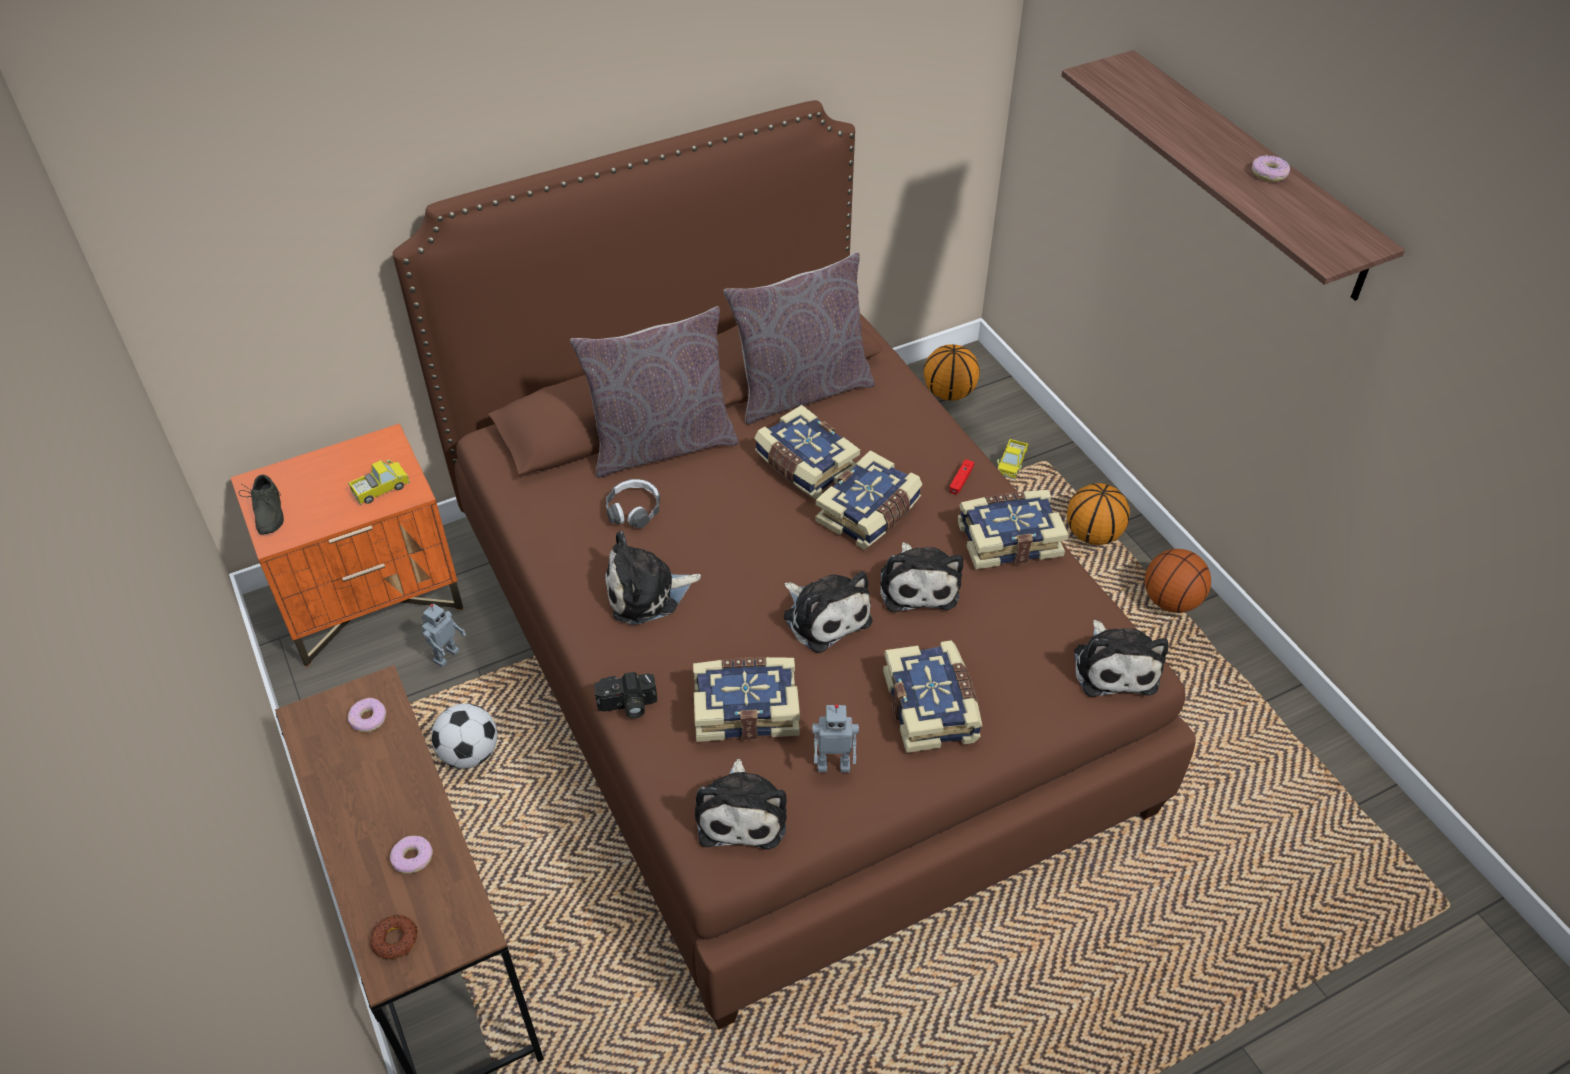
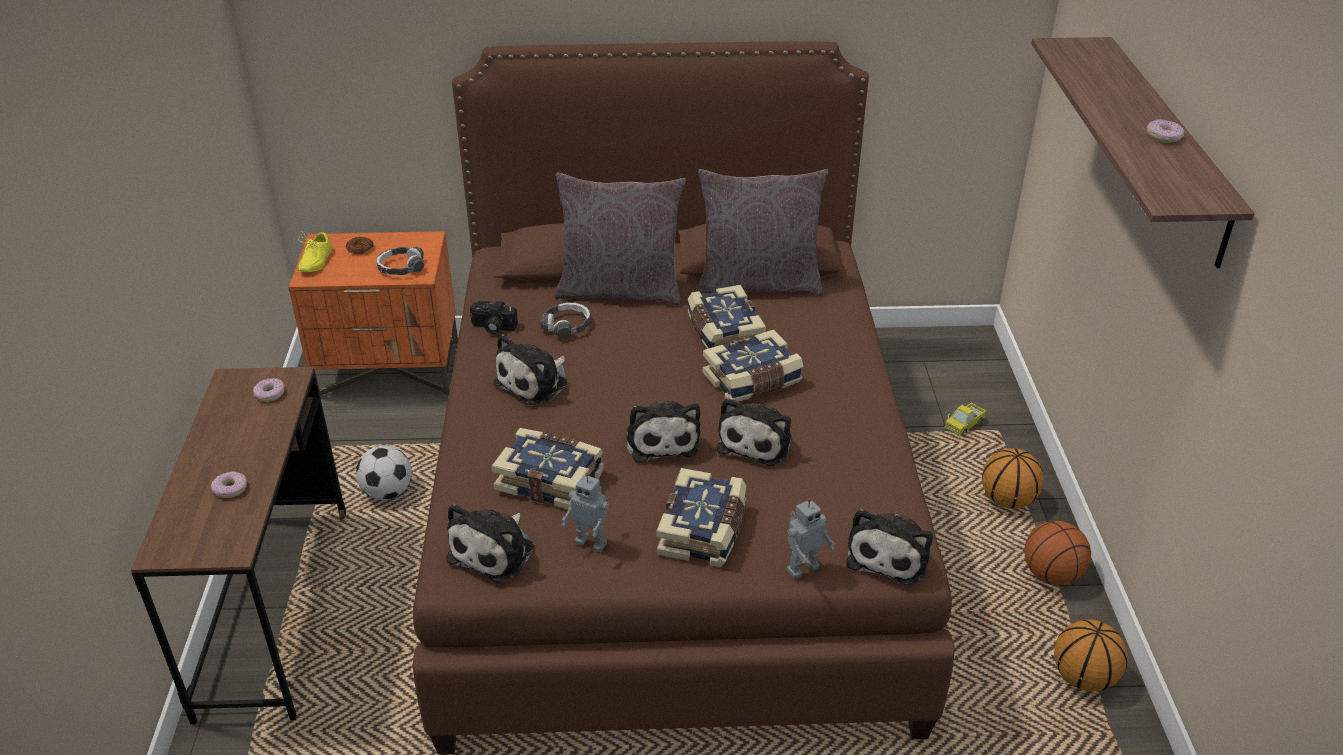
camera: 25 degrees right, 10 degrees down
grey shoe [239,474,284,535] -> yellow shoe [298,232,332,272]
toy truck [348,460,410,505] -> headphones [377,246,424,275]
donut [370,915,418,959] -> donut moved to [346,237,374,254]
toy robot [422,604,466,667] -> toy robot moved to [787,498,835,579]
camera [594,672,657,718] -> camera moved to [470,301,518,334]
plush toy [605,531,701,625] -> plush toy turned 60 degrees counterclockwise [493,334,568,405]
basketball [924,344,980,401] -> basketball moved to [1054,620,1128,691]
red game controller [949,459,974,495] -> none
book [958,490,1069,569] -> none

